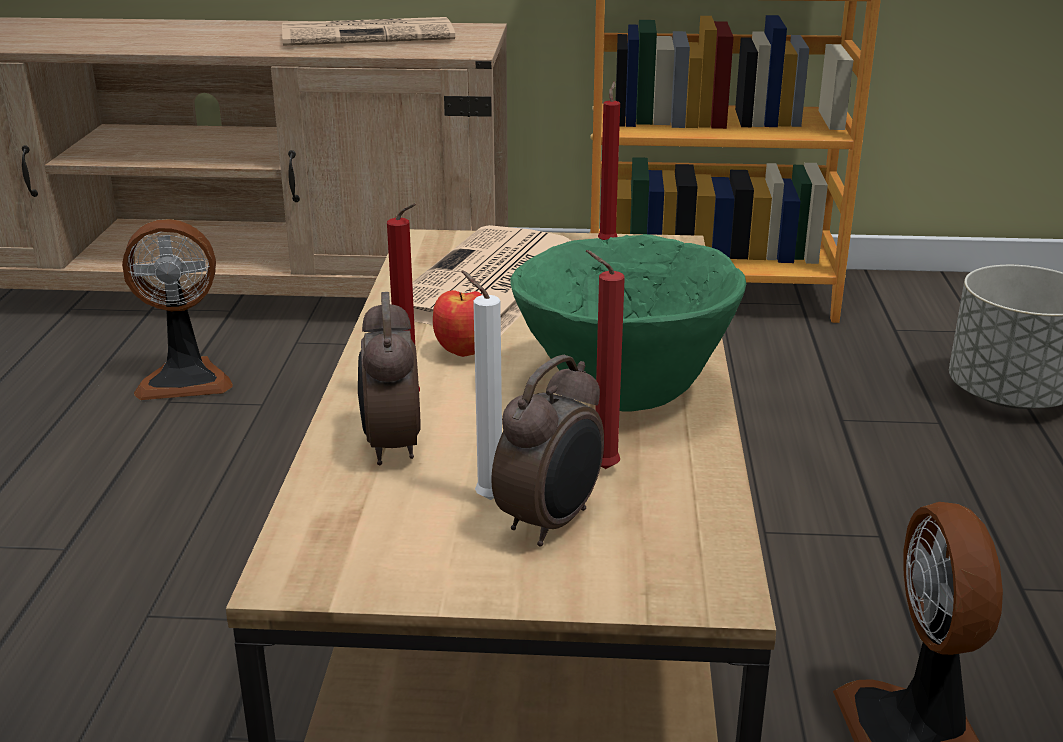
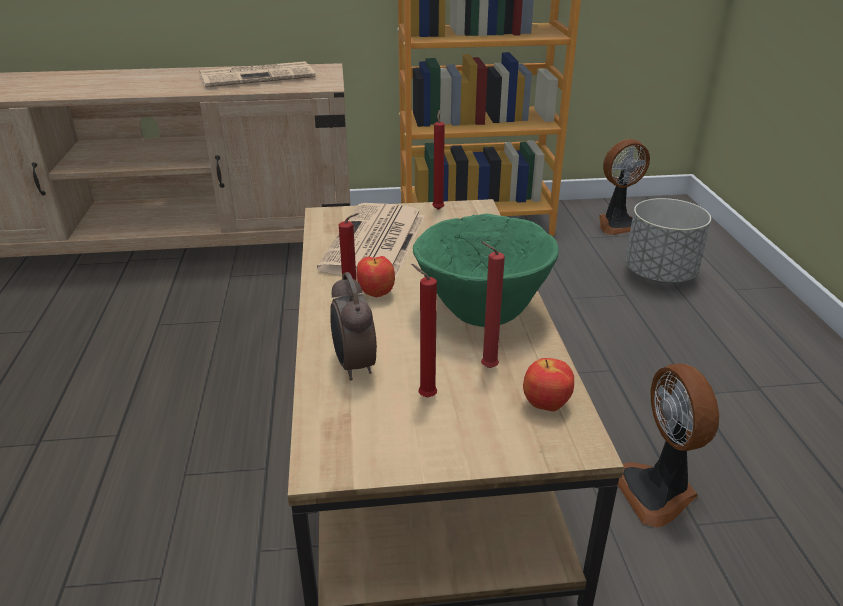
camera: 10 degrees left, 5 degrees up
fan [122,219,233,400] -> fan moved to [599,139,650,235]
white candle [461,271,502,500] -> red candle [411,264,437,397]
alarm clock [492,355,604,547] -> none
none -> apple [523,358,574,411]

